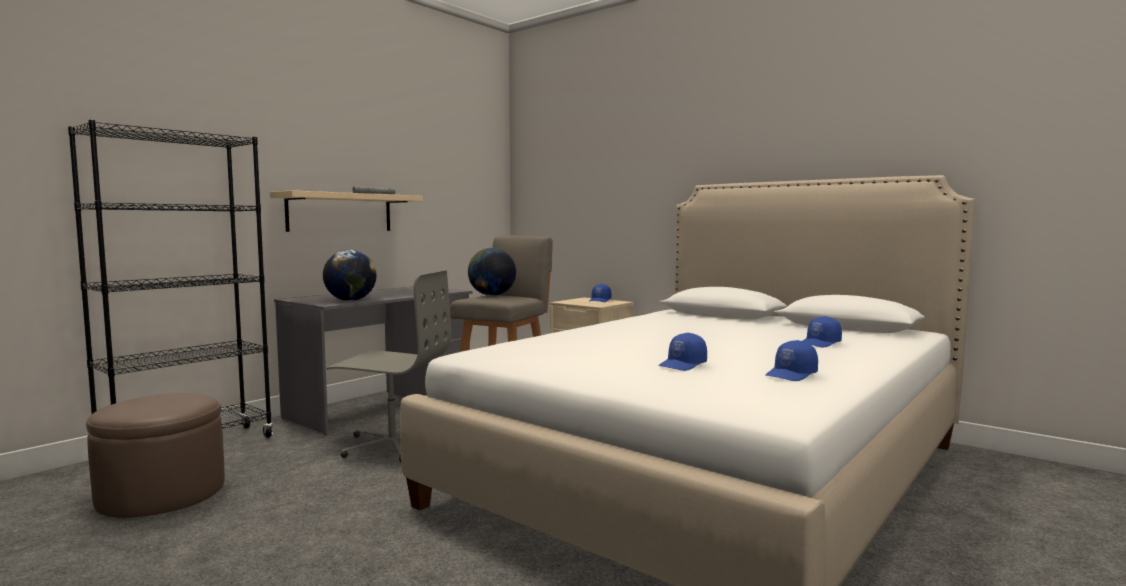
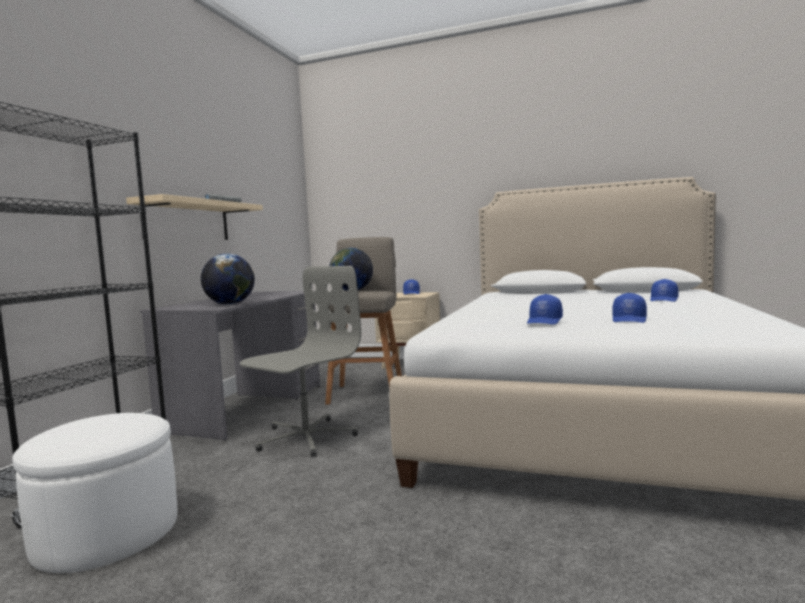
camera: 20 degrees left, 0 degrees up
brown ottoman [86,393,225,518] -> white ottoman [12,413,177,573]
grey office chair [326,270,451,463] -> grey office chair turned 45 degrees counterclockwise [240,266,361,457]
blue cap [765,340,818,381] -> blue cap moved to [527,294,563,325]

